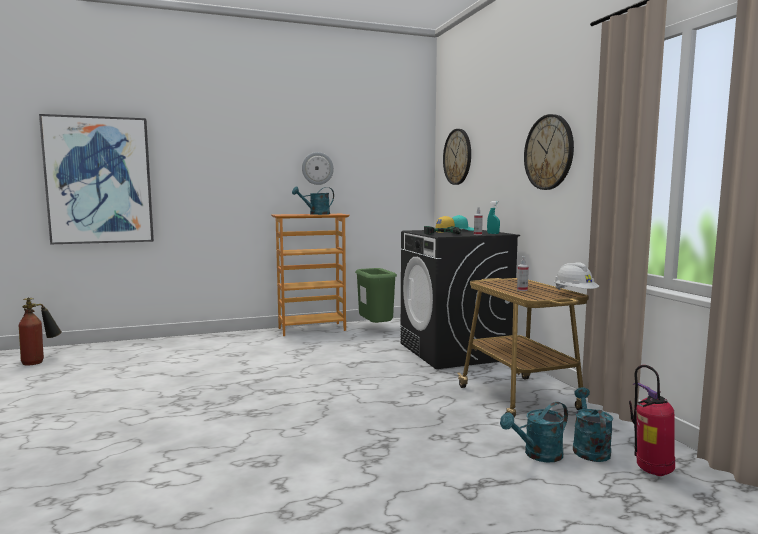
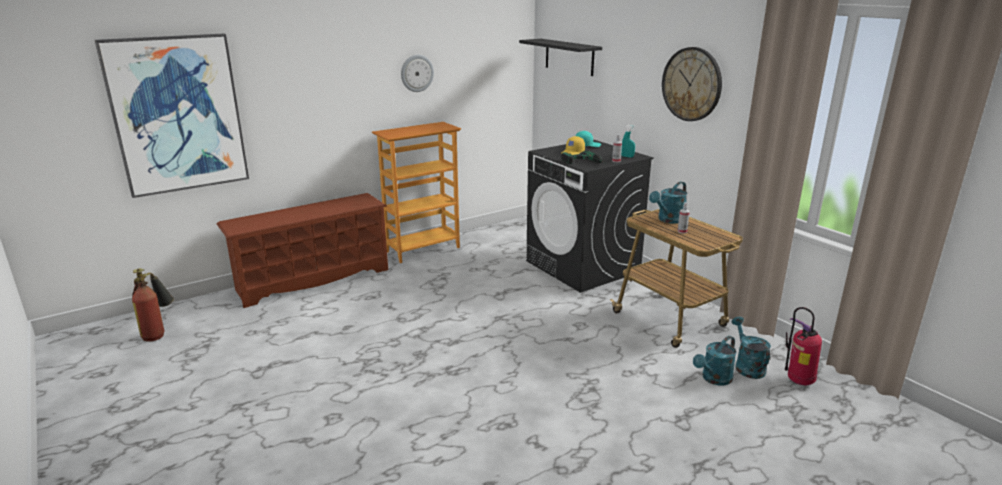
camera: 15 degrees left, 15 degrees up
turquoise watering can [292,187,334,215] -> turquoise watering can moved to [649,181,687,224]
green trash can [355,268,397,323] -> none
wall clock [443,129,471,185] -> black shelf [519,39,602,76]
white hard hat [554,262,599,290] -> none
none -> brown shoe rack [217,193,388,308]

